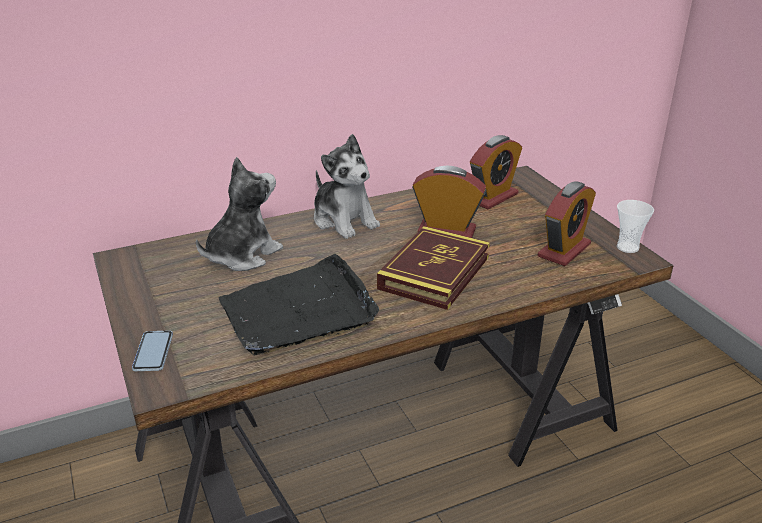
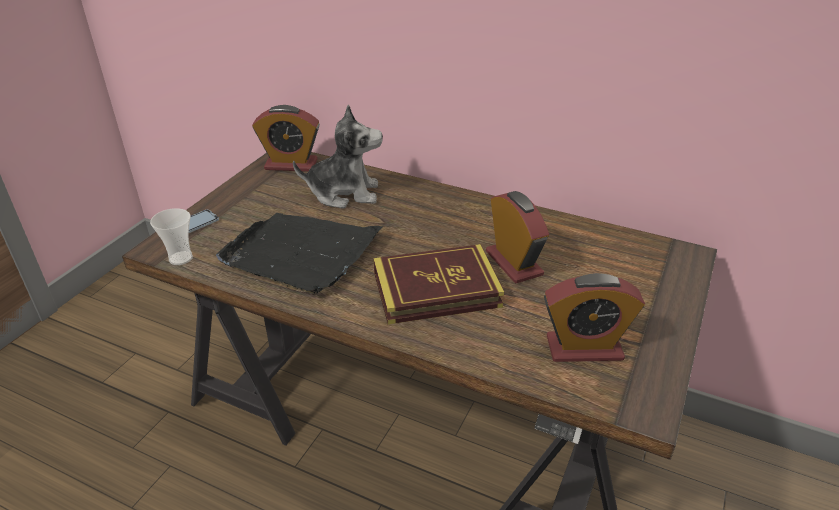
camera: 50 degrees right, 5 degrees up
plush toy [314,134,380,239] -> none
alarm clock [470,135,522,209] -> alarm clock moved to [252,105,320,172]
cup [617,200,654,253] -> cup moved to [150,208,193,265]

